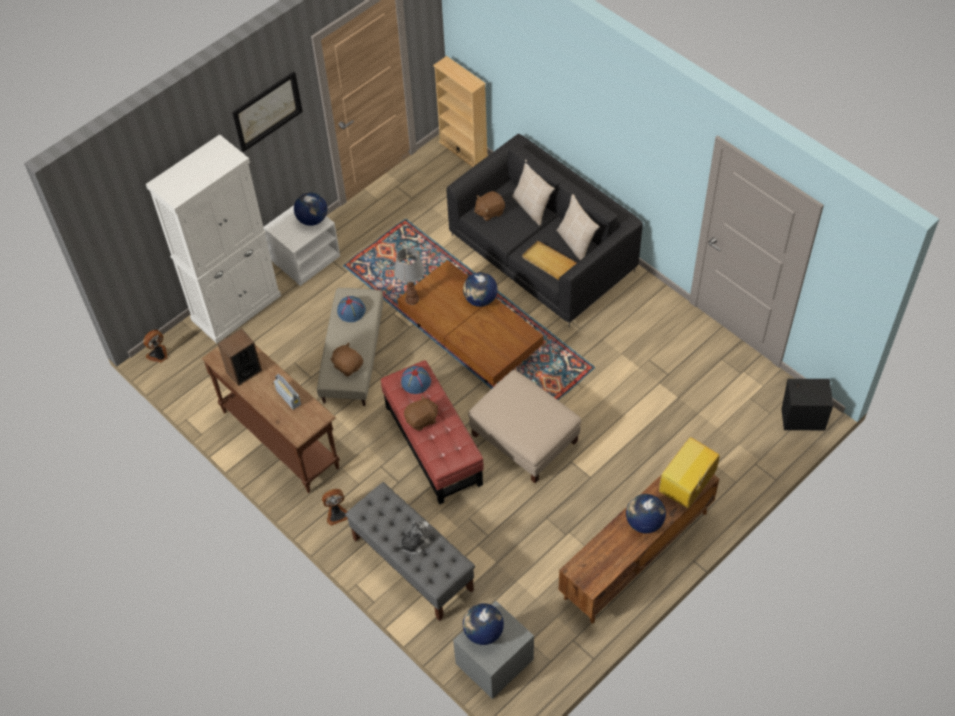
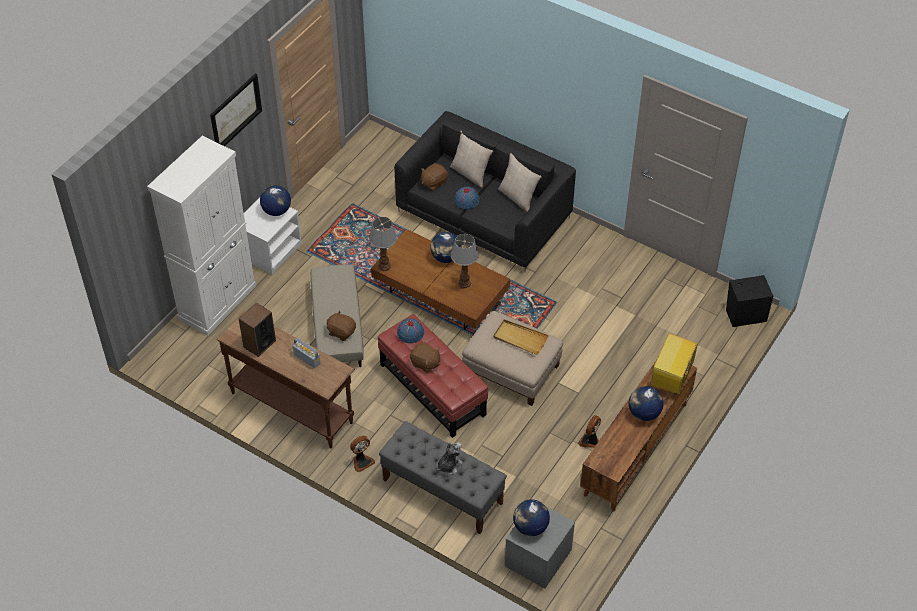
camera: 15 degrees left, 5 degrees down
fan [143,330,168,363] -> fan moved to [578,415,601,448]
blue hat [337,296,366,322] -> blue hat moved to [455,186,480,209]
brown plush toy [404,395,438,431] -> brown plush toy turned 75 degrees clockwise [410,343,440,373]
beige bookcase [433,56,487,167] -> none
beige tray [522,241,577,280] -> beige tray moved to [493,319,549,355]
none -> table lamp [451,234,479,289]

